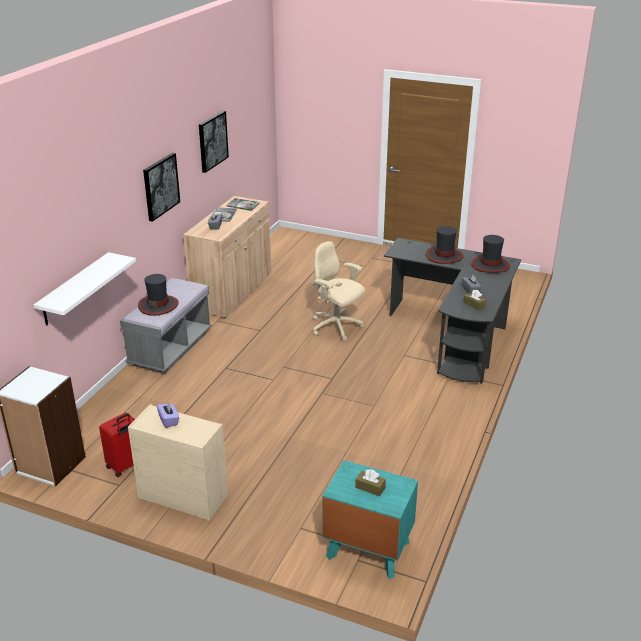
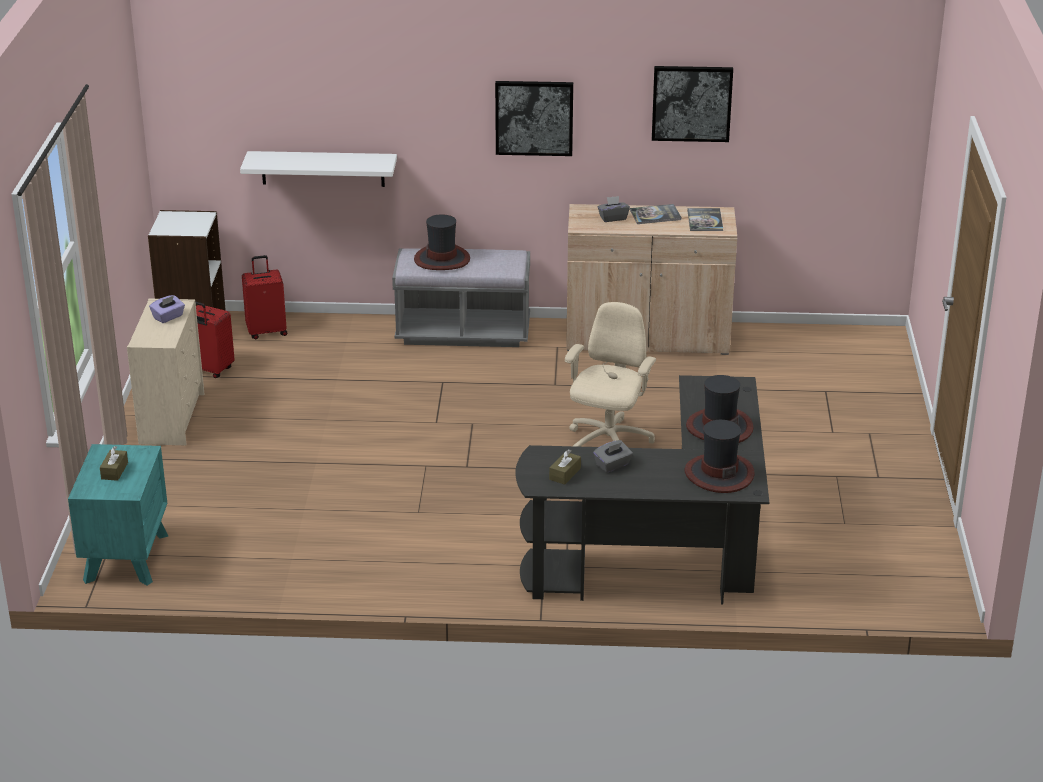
camera: 70 degrees right, 0 degrees up
none -> red suitcase [242,255,287,339]

